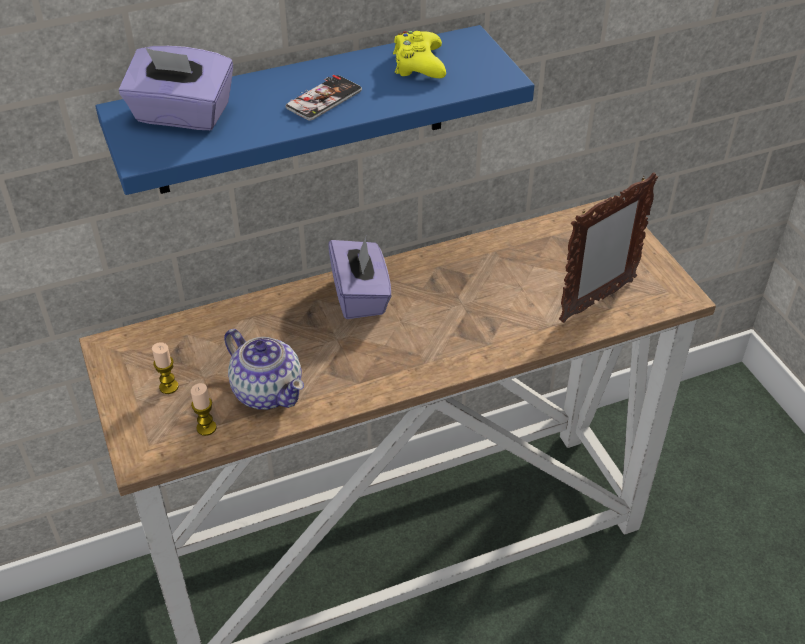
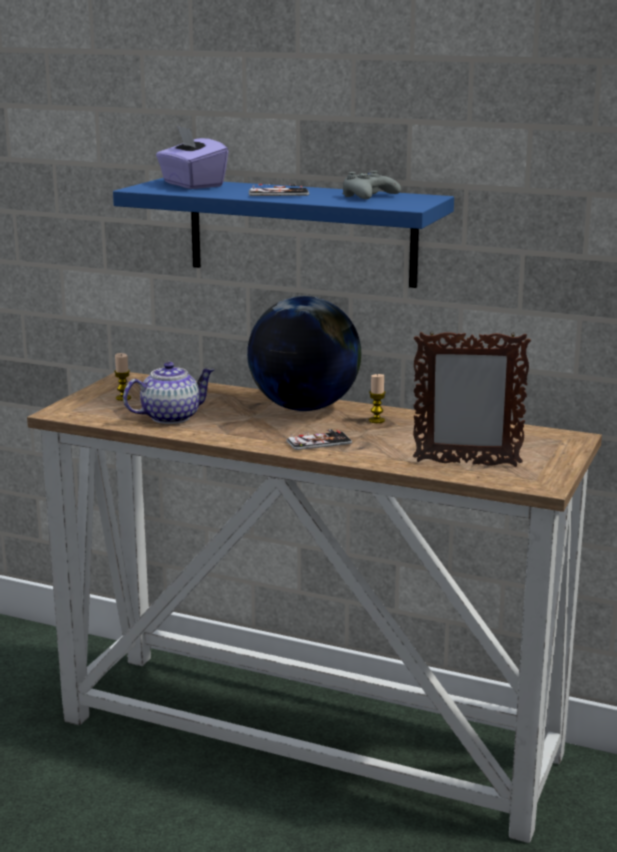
camera: 45 degrees right, 25 degrees down
candle [191,383,217,436] -> candle moved to [369,374,386,423]
teapot [224,329,304,410] -> teapot turned 120 degrees counterclockwise [123,362,214,424]
purple tissue box [328,237,391,319] -> globe [247,296,361,411]
yellow game controller [393,31,446,78] -> grey game controller [343,171,401,199]
none -> phone [287,429,352,450]

